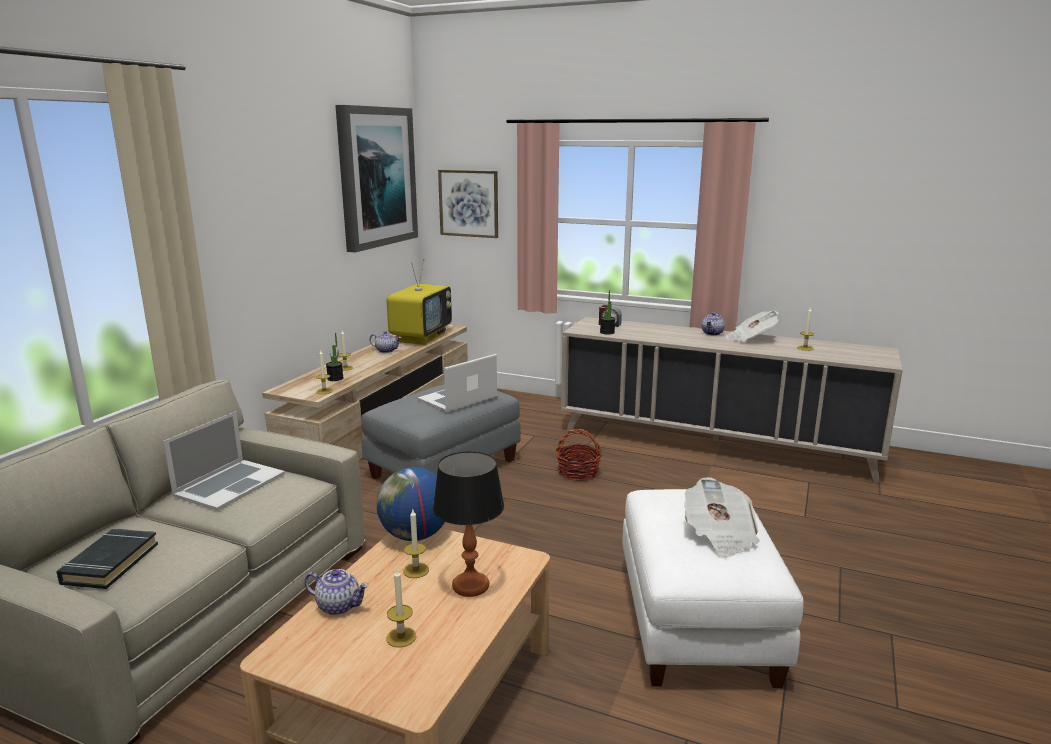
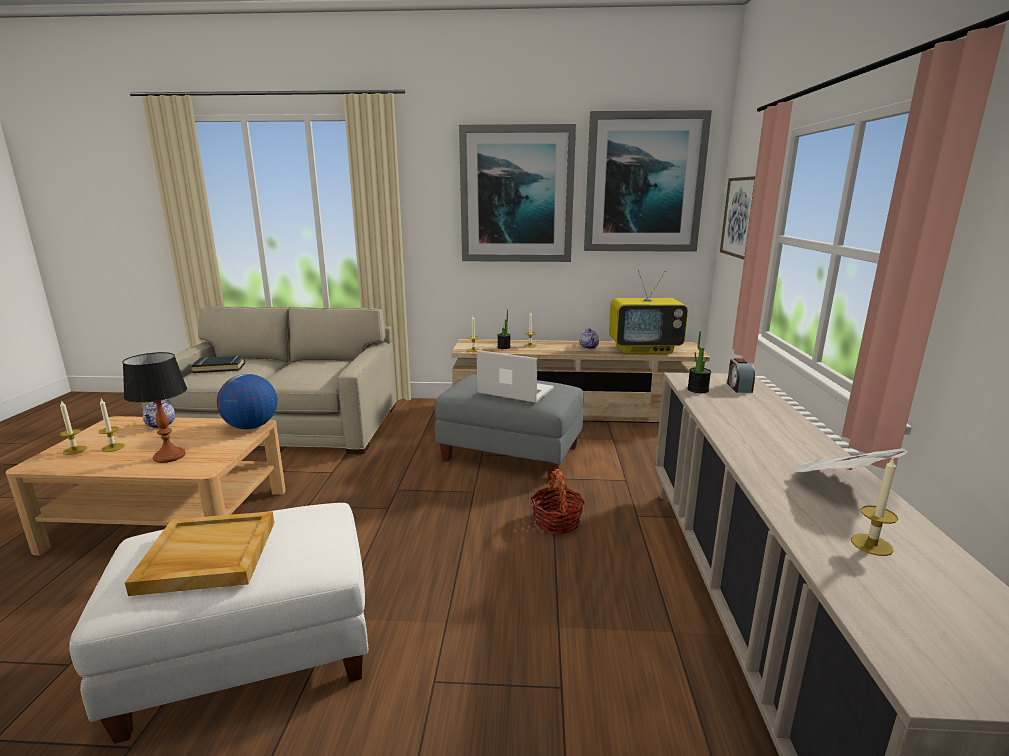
camera: 70 degrees right, 0 degrees up
laptop [163,411,285,511] -> none
candle [403,508,429,578] -> candle moved to [59,400,87,455]
newspaper [684,477,760,557] -> beige tray [125,511,274,596]
teapot [702,312,725,336] -> none
none -> picture [459,124,576,262]

